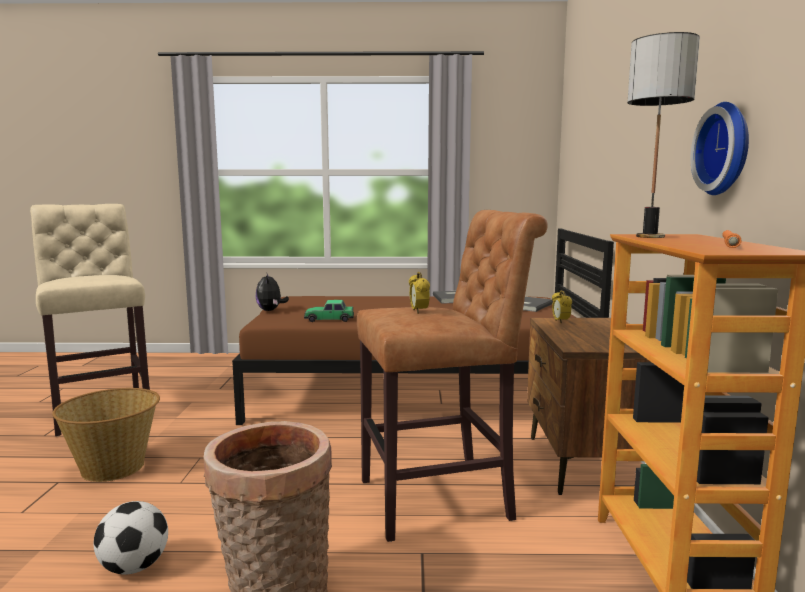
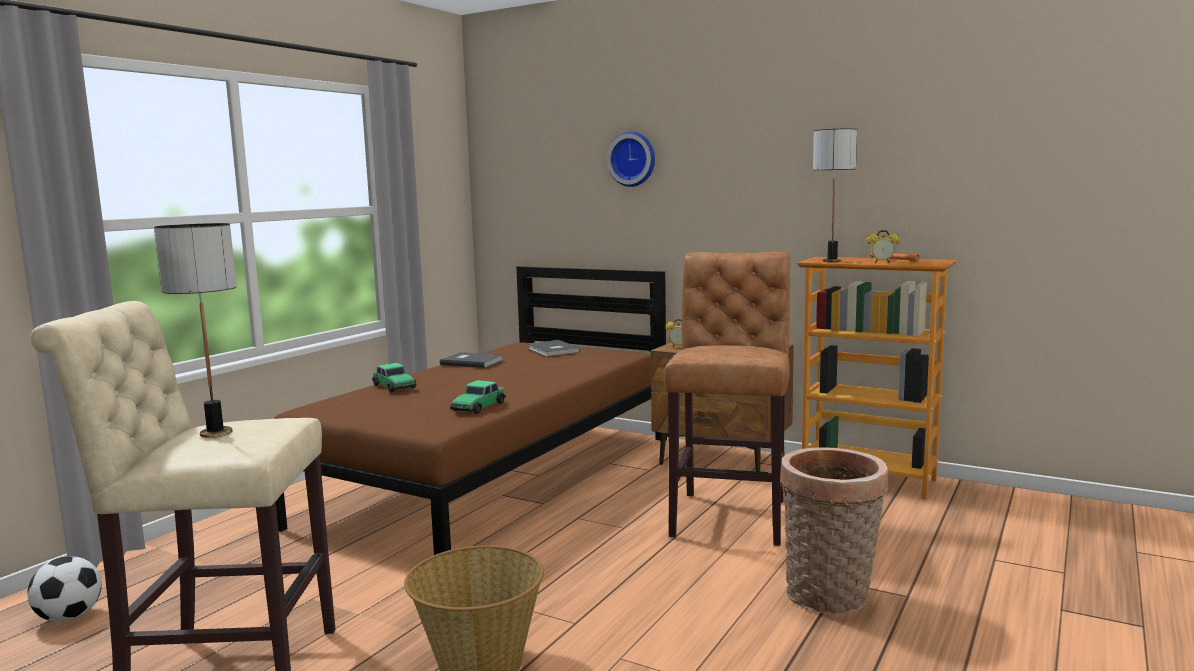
camera: 60 degrees left, 0 degrees up
football [94,501,168,575] -> football moved to [27,556,102,622]
plush toy [256,272,289,311] -> none
alarm clock [409,272,430,314] -> alarm clock moved to [867,230,900,263]
wall clock [691,102,749,195] -> wall clock moved to [607,131,655,187]
none -> table lamp [154,223,236,438]
none -> toy car [372,363,417,392]

